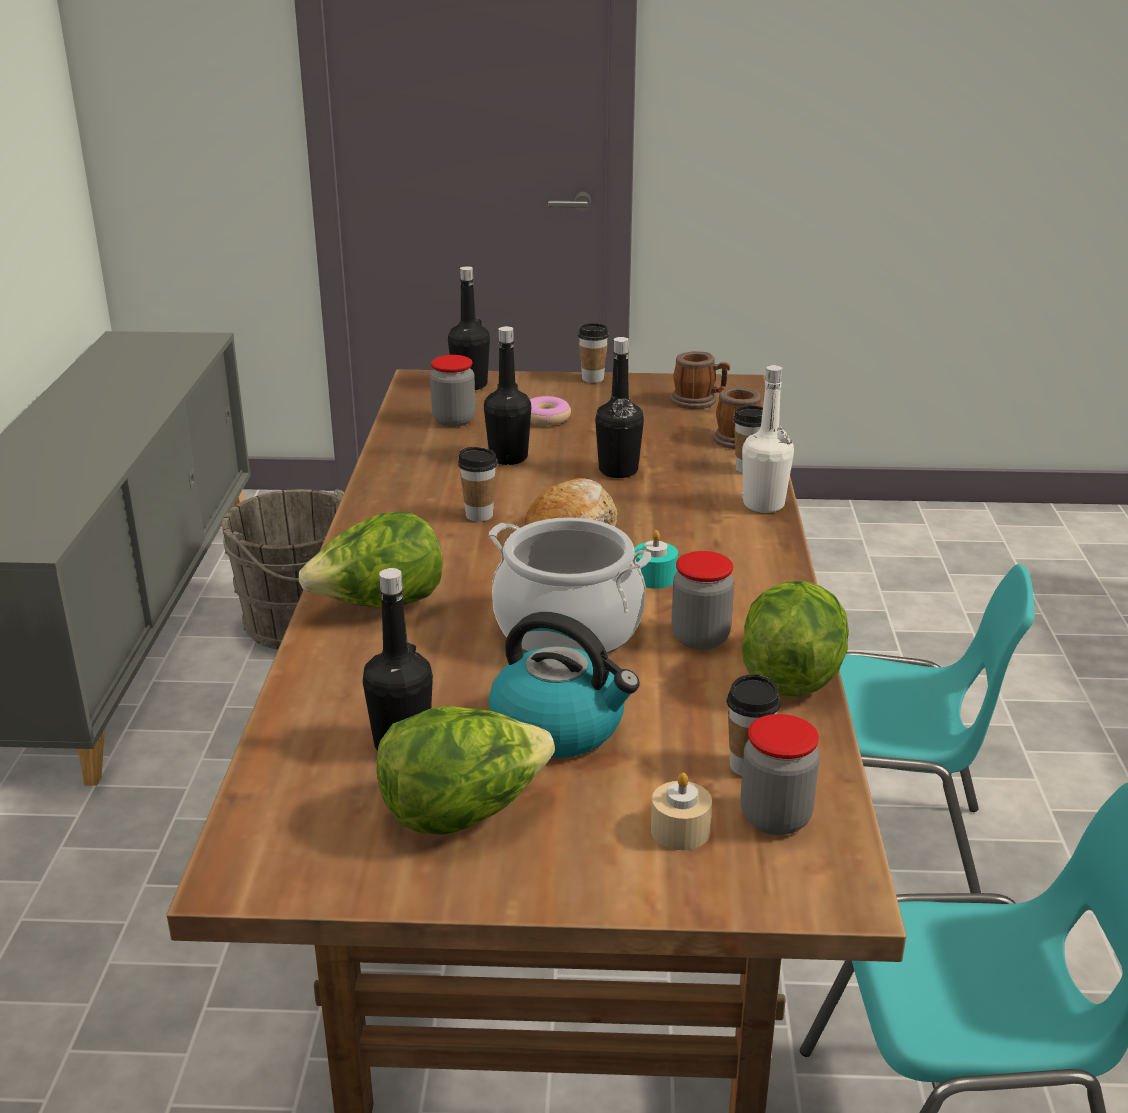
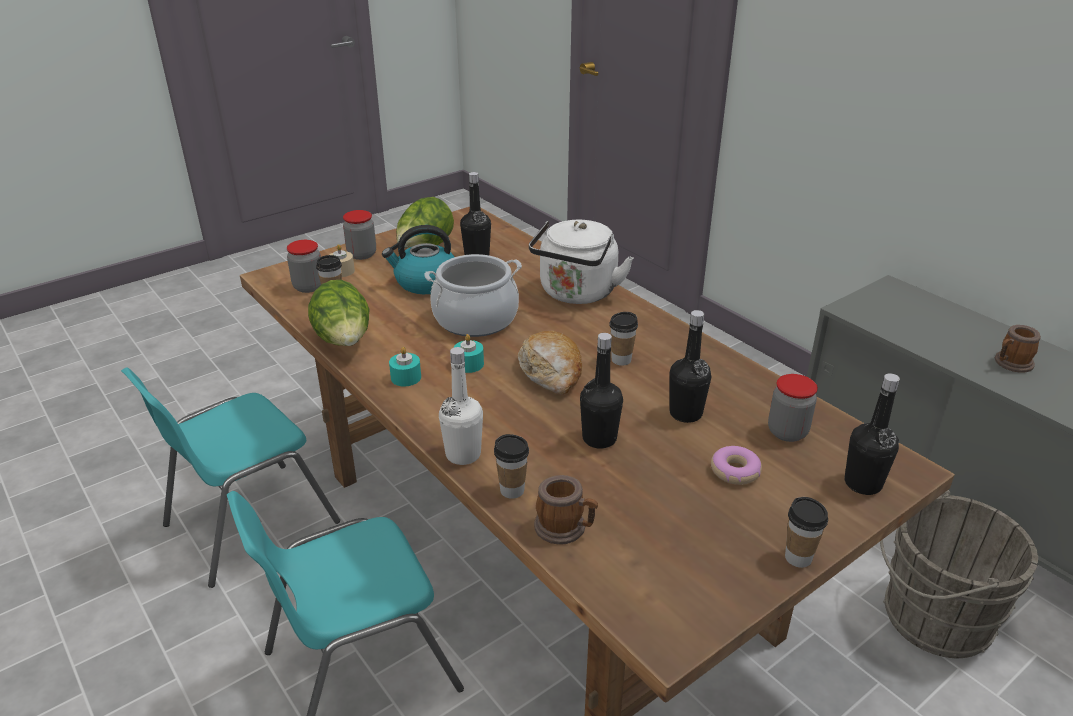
camera: 140 degrees right, 5 degrees up
lettuce [299,511,442,608] -> white kettle [529,220,634,304]
mug [671,351,730,409] -> mug moved to [995,325,1041,373]
jar [671,551,734,650] -> jar moved to [343,210,376,260]
none -> turquoise candle [389,347,421,386]

